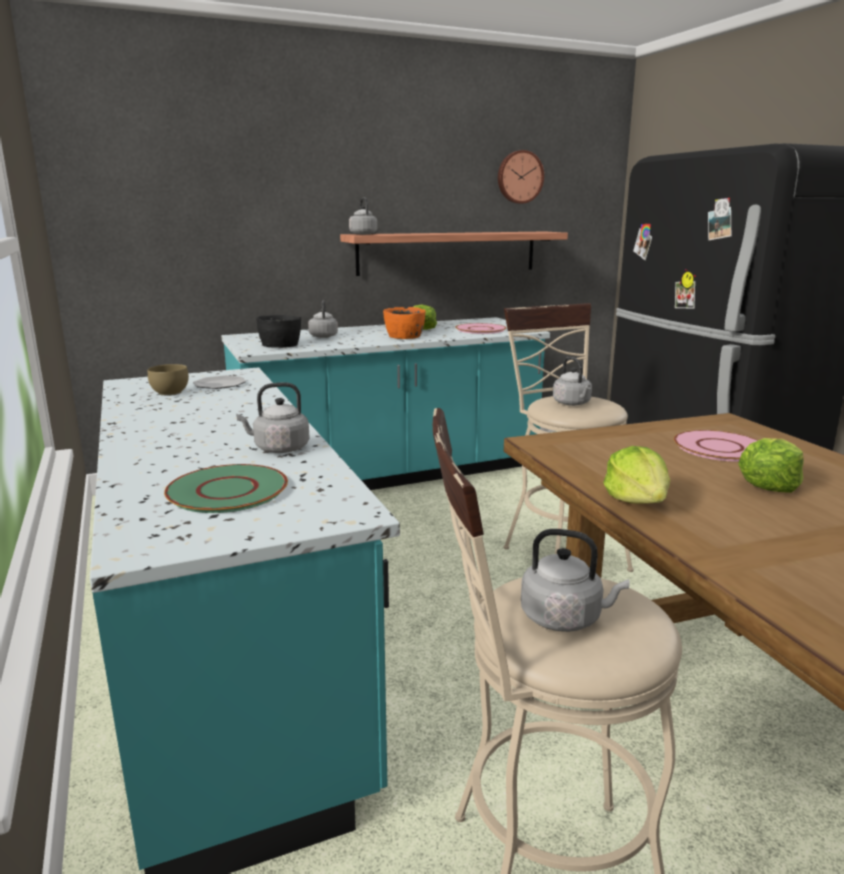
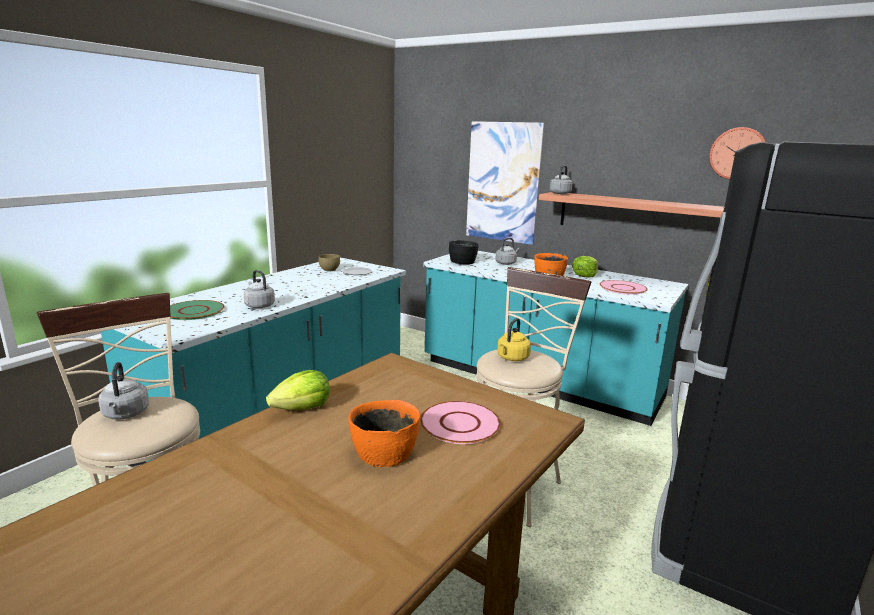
camera: 55 degrees right, 0 degrees up
grey kettle [553,356,592,406] -> yellow kettle [497,318,531,361]
lettuce [738,438,804,493] -> orange bowl [348,400,420,467]
none -> picture [466,121,544,245]

